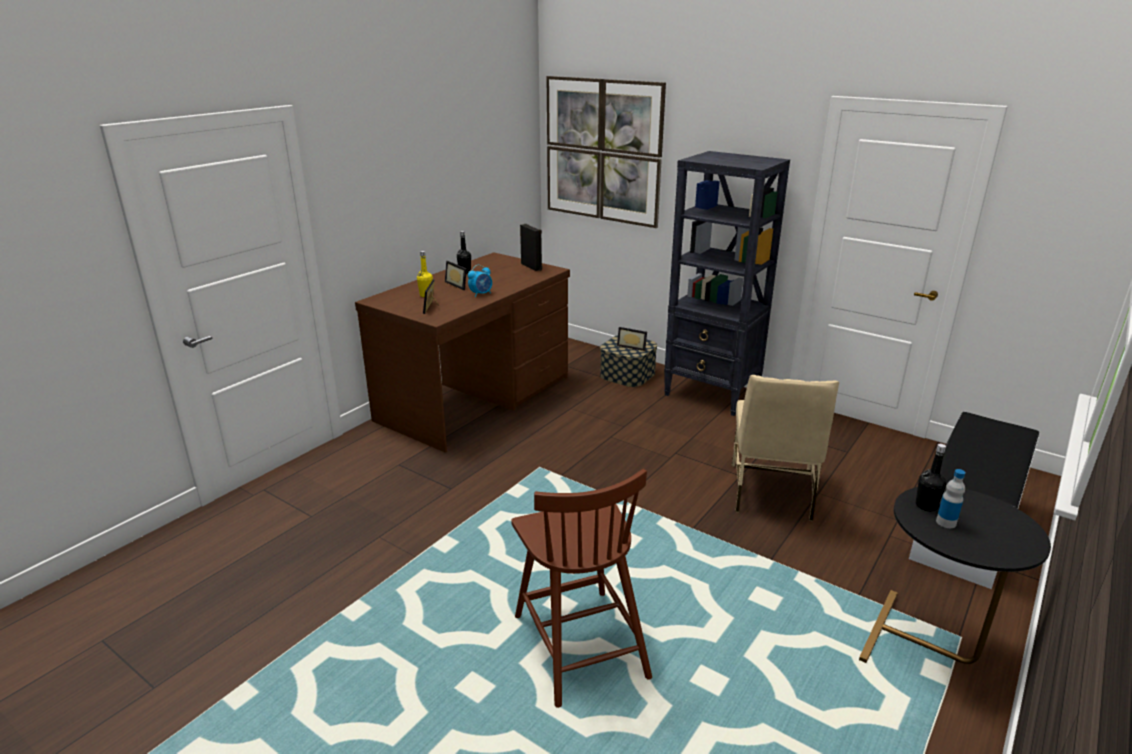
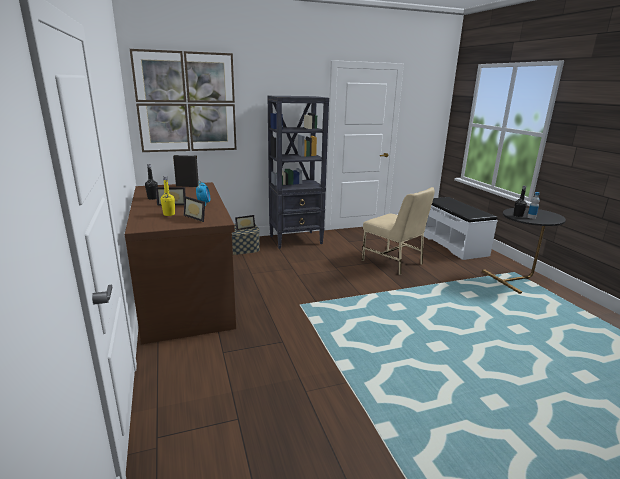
camera: 55 degrees left, 5 degrees down
brown chair [511,469,652,708] -> none

